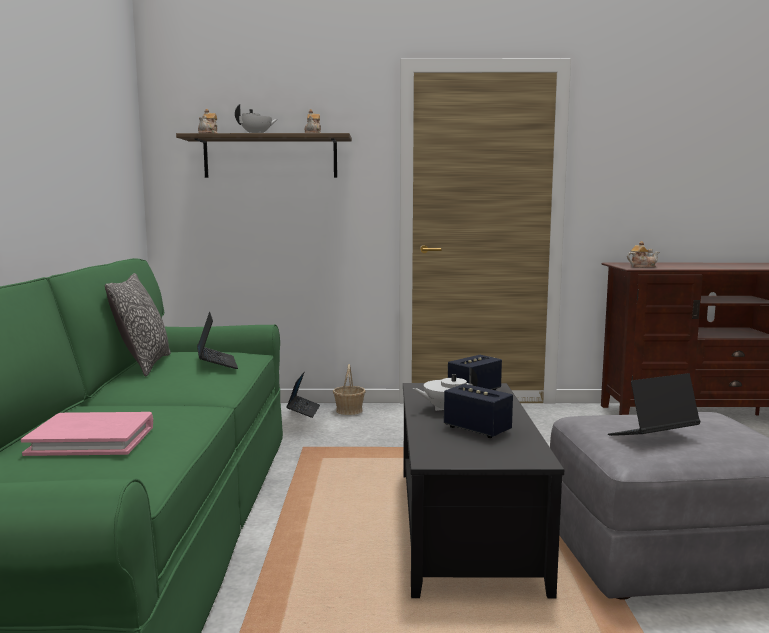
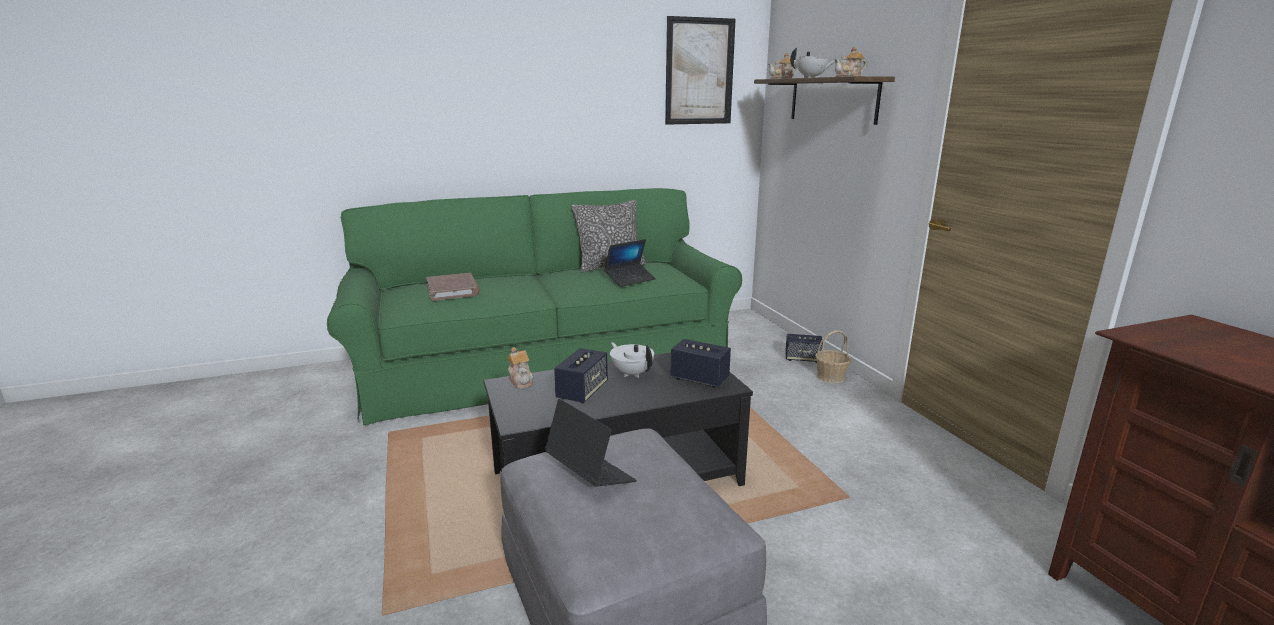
camera: 70 degrees right, 10 degrees up
pink book [21,412,153,456] -> brown book [426,273,480,301]
laptop [286,372,320,418] -> speaker [785,334,823,363]
teapot [627,241,659,268] -> teapot moved to [507,347,534,389]
none -> picture [665,16,736,125]

